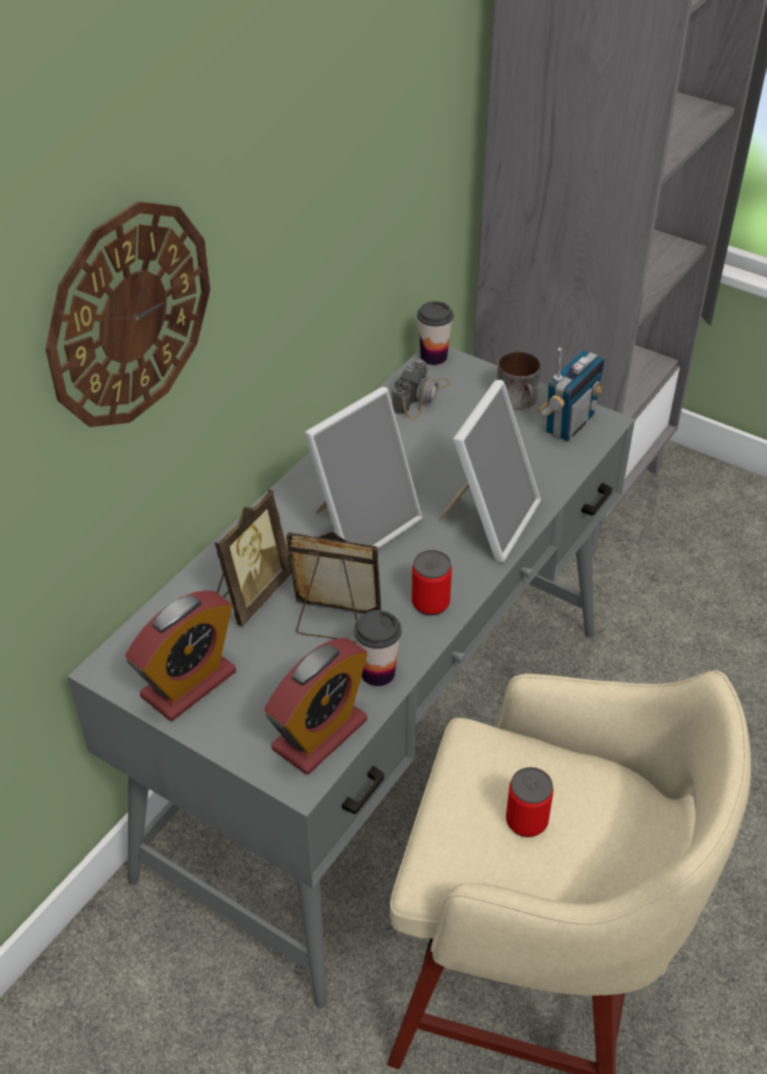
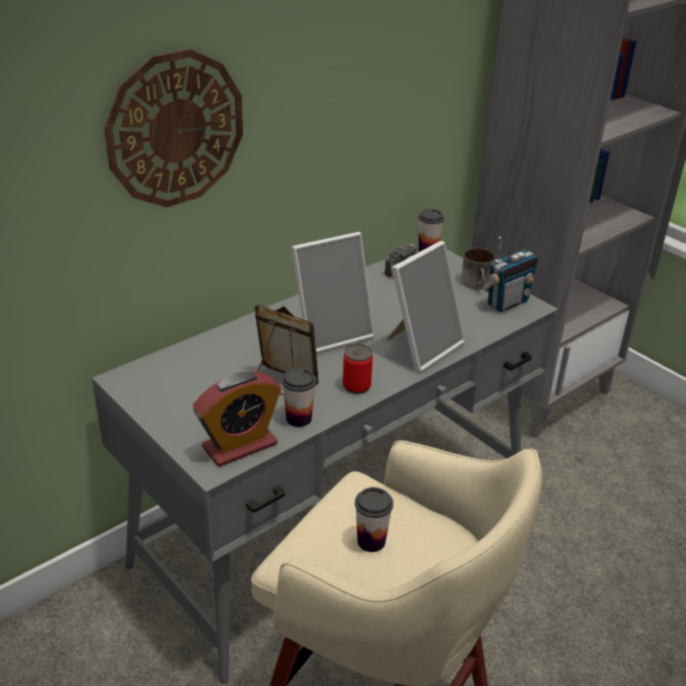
camera: 15 degrees right, 10 degrees down
alarm clock [125,590,236,721] -> none
picture frame [214,489,292,626] -> none
can [506,767,553,837] -> cup [355,487,393,552]

